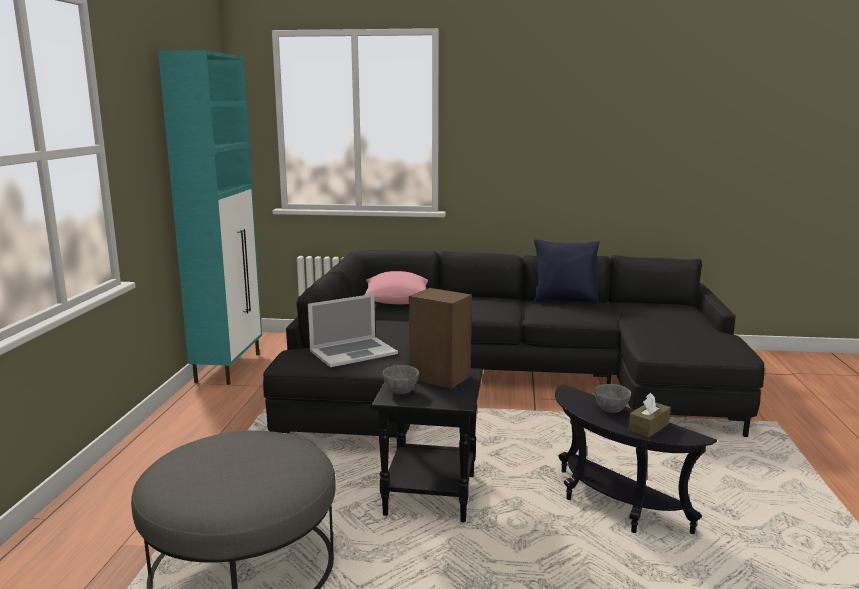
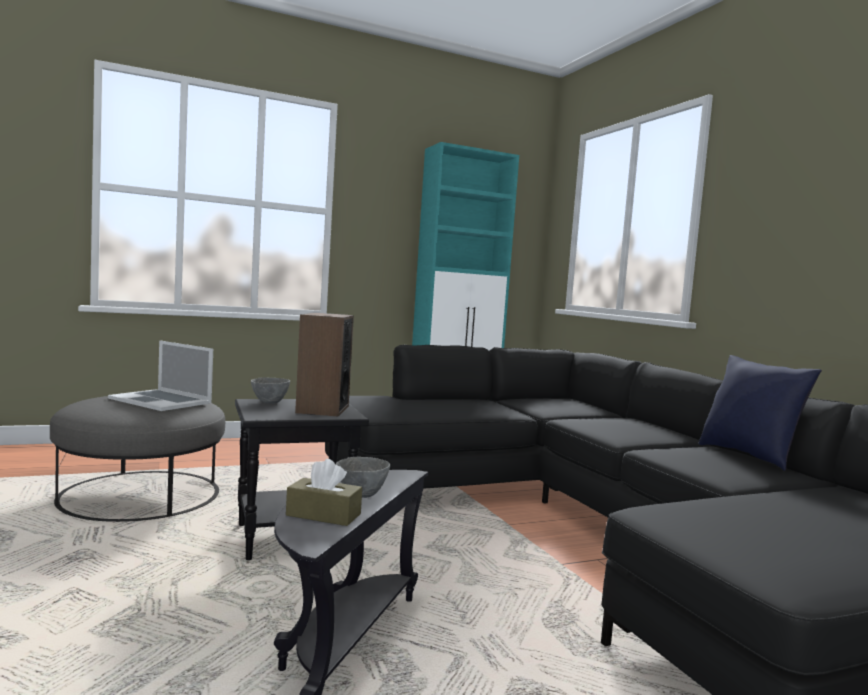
camera: 60 degrees right, 10 degrees down
laptop [308,294,398,367] -> laptop moved to [108,340,213,411]
pink pillow [364,271,428,304] -> none

